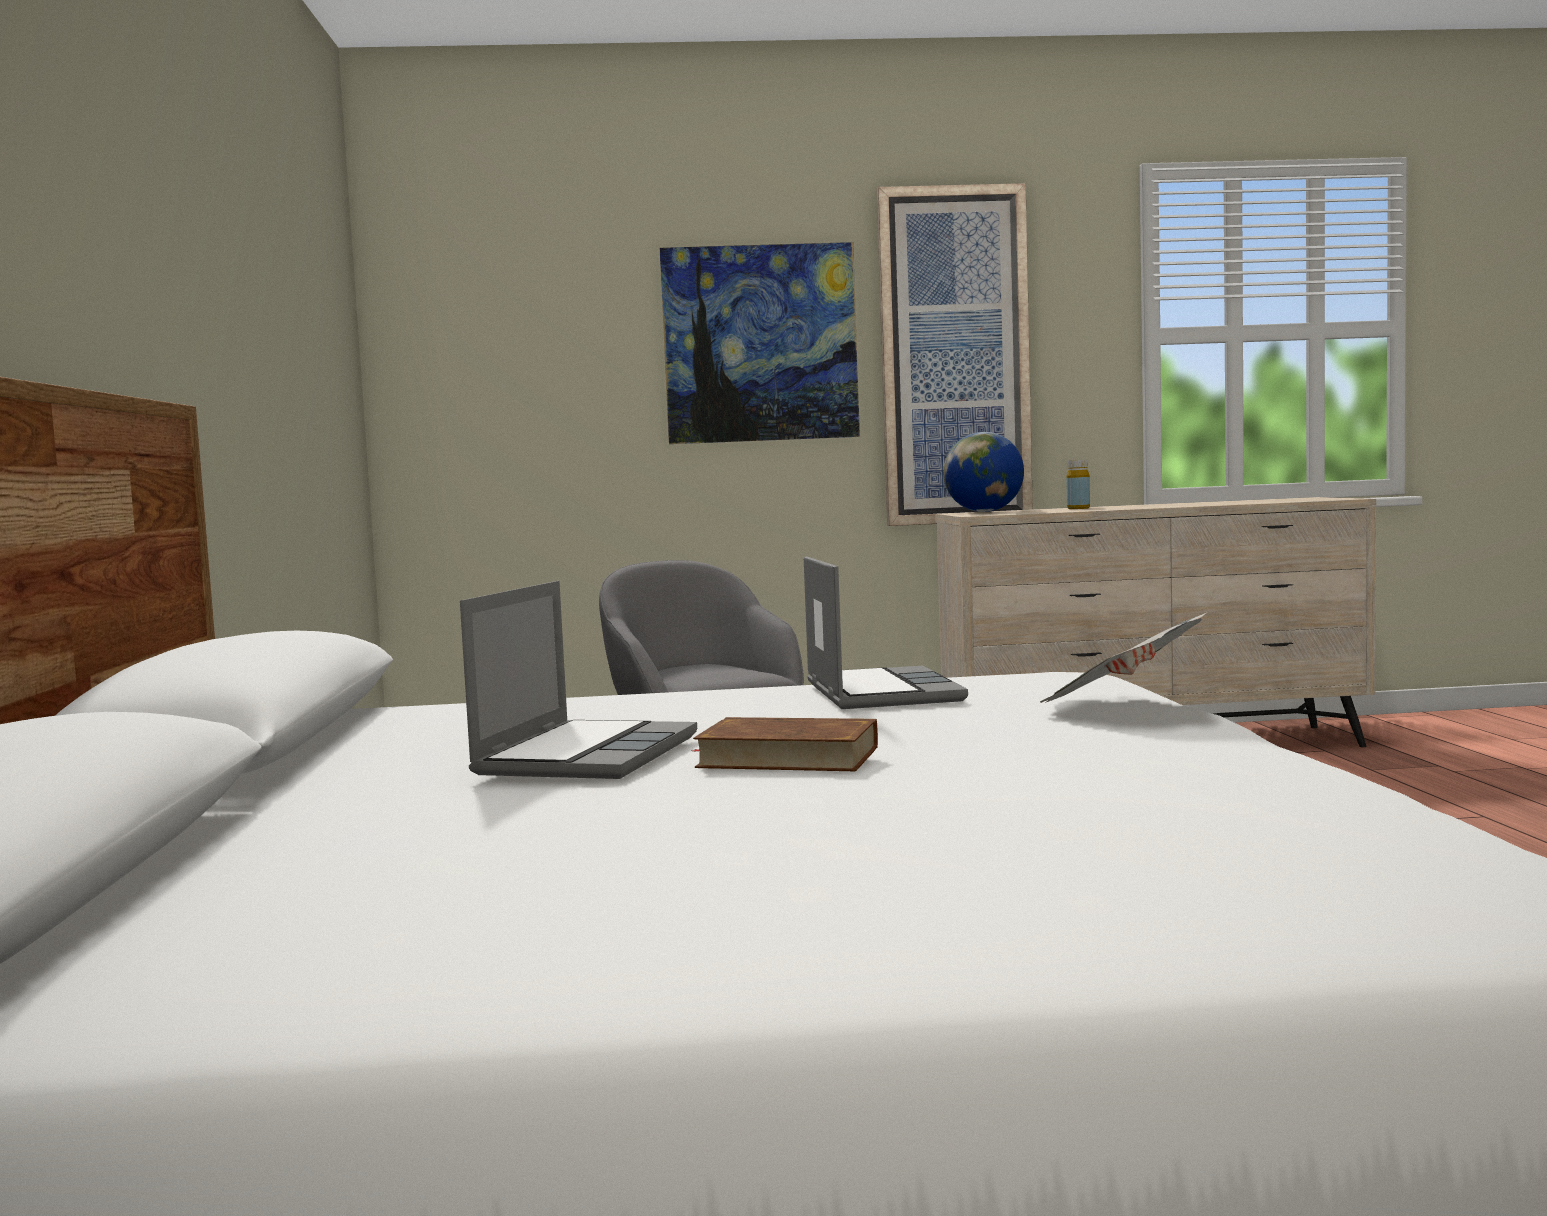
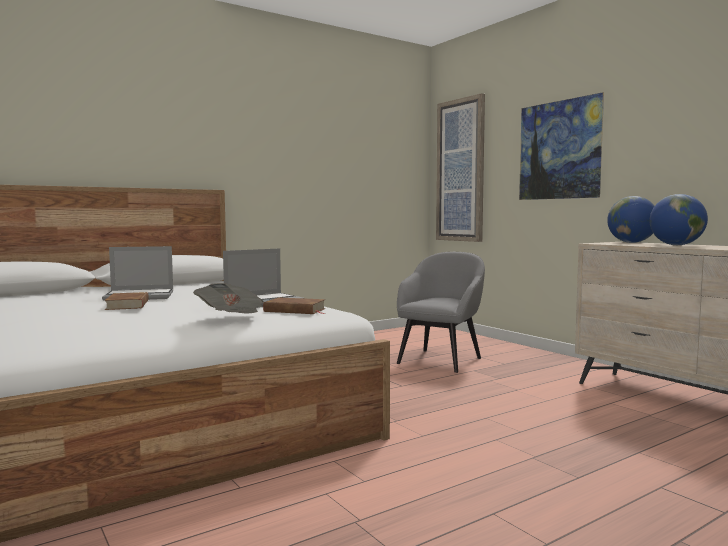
camera: 60 degrees right, 0 degrees up
picture [876,183,1033,526] -> picture moved to [436,93,485,242]
yellow bottle [1066,460,1090,509] -> globe [650,194,708,245]
none -> brown book [263,297,326,314]

